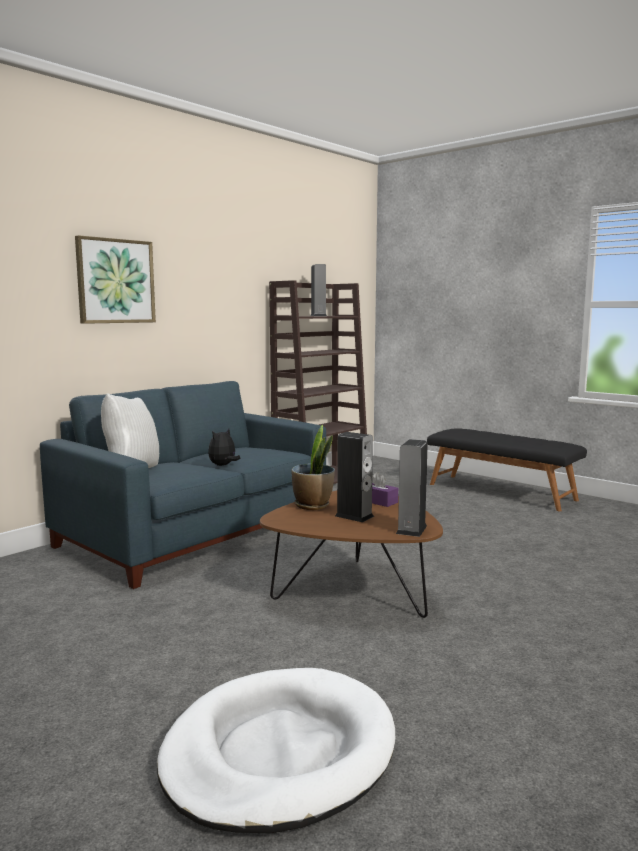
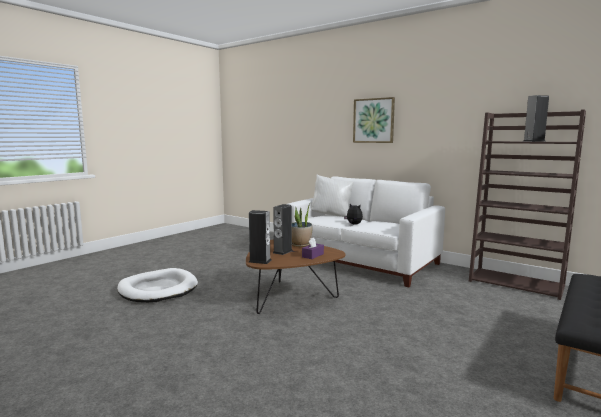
camera: 85 degrees right, 0 degrees up
blue sofa [40,381,326,589] -> white sofa [287,176,445,288]

